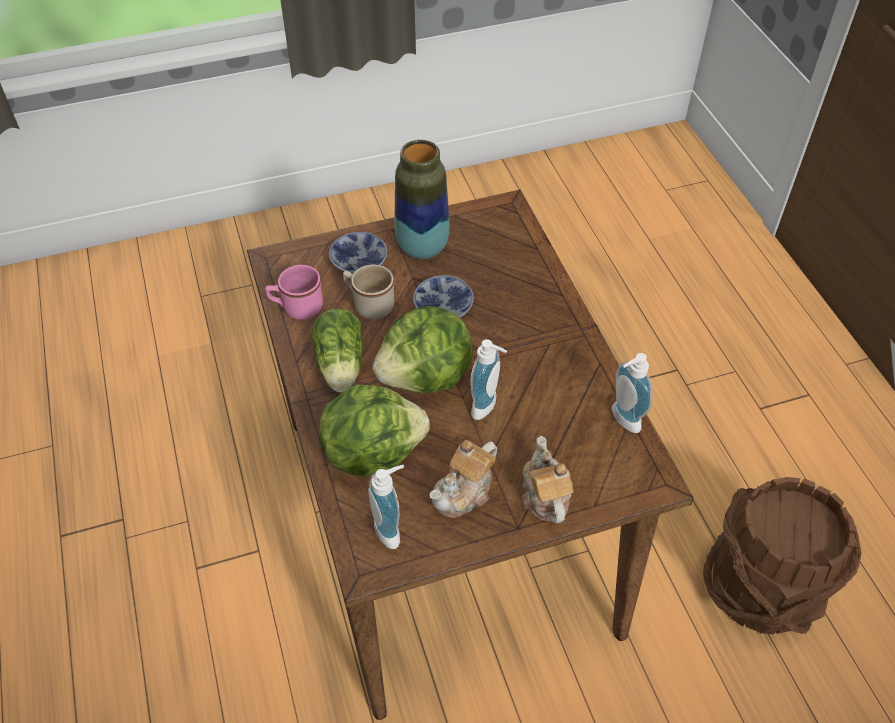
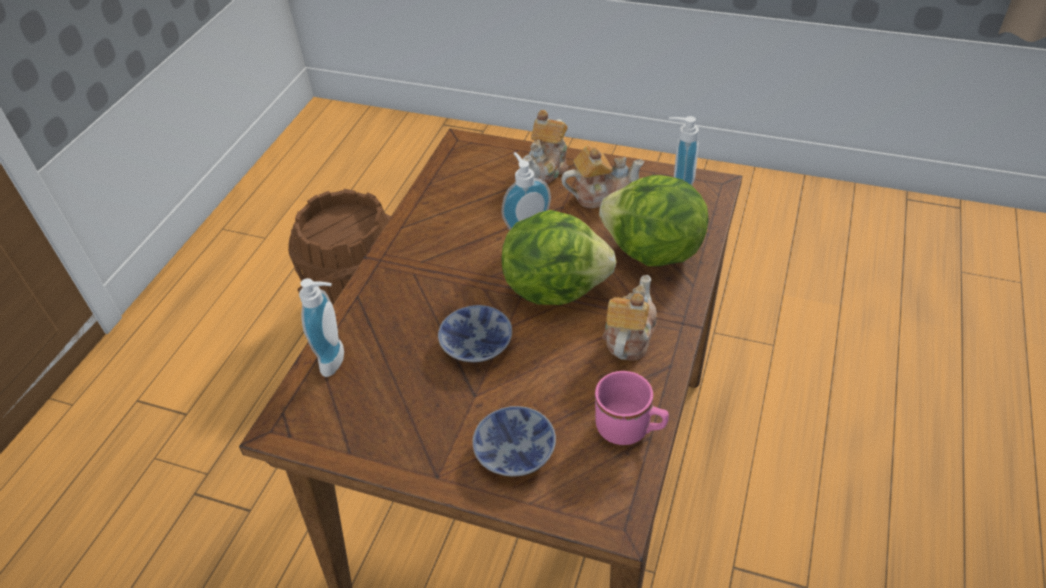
camera: 140 degrees left, 5 degrees down
lettuce [312,309,363,392] -> teapot [602,275,657,361]
beige mug [343,264,394,319] -> none
vase [395,140,449,259] -> none
soap dispenser [612,353,653,433] -> soap dispenser moved to [299,278,344,377]

